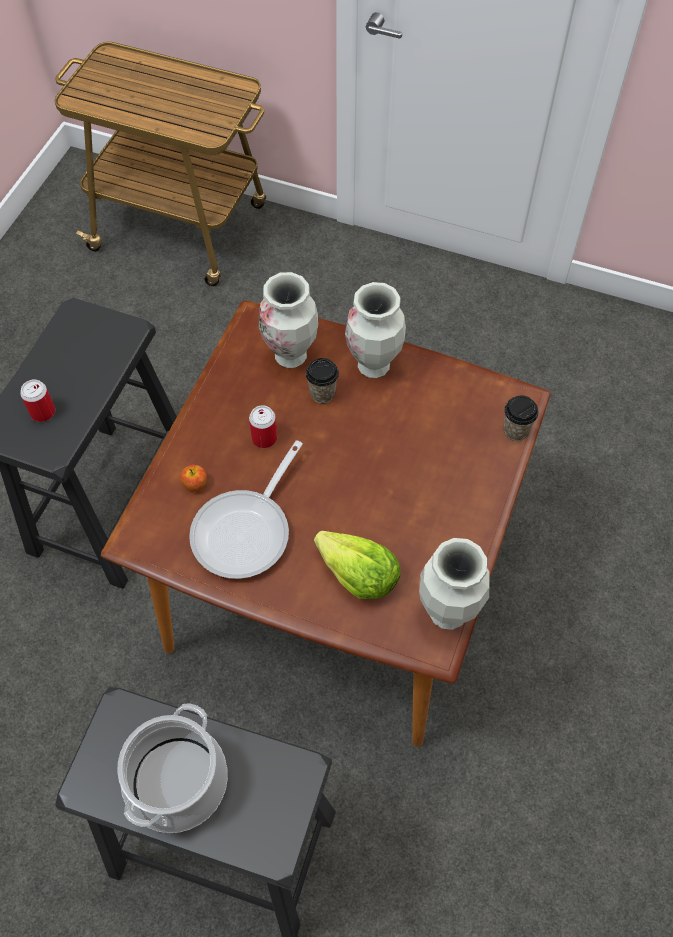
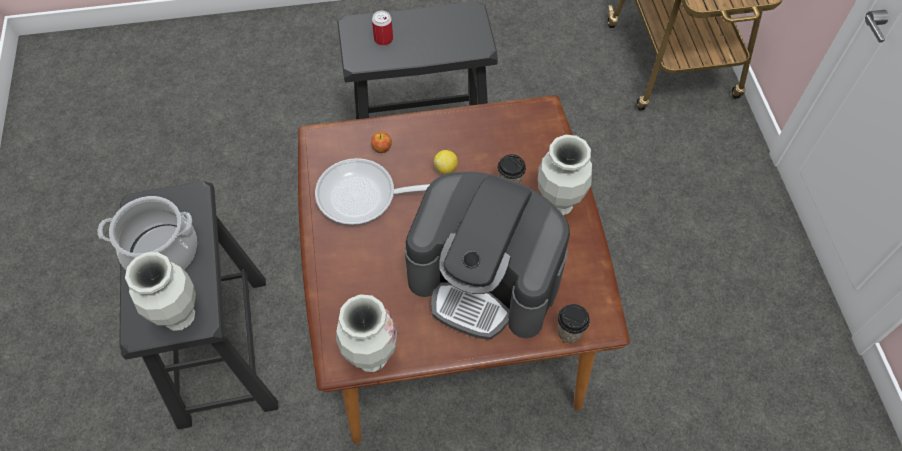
camera: 60 degrees right, 0 degrees up
can [249,405,277,448] -> lemon [434,150,458,174]
vase [259,272,318,368] -> vase moved to [125,252,196,330]
lettuce [314,531,401,599] -> none
none -> coffee machine [405,172,570,340]

